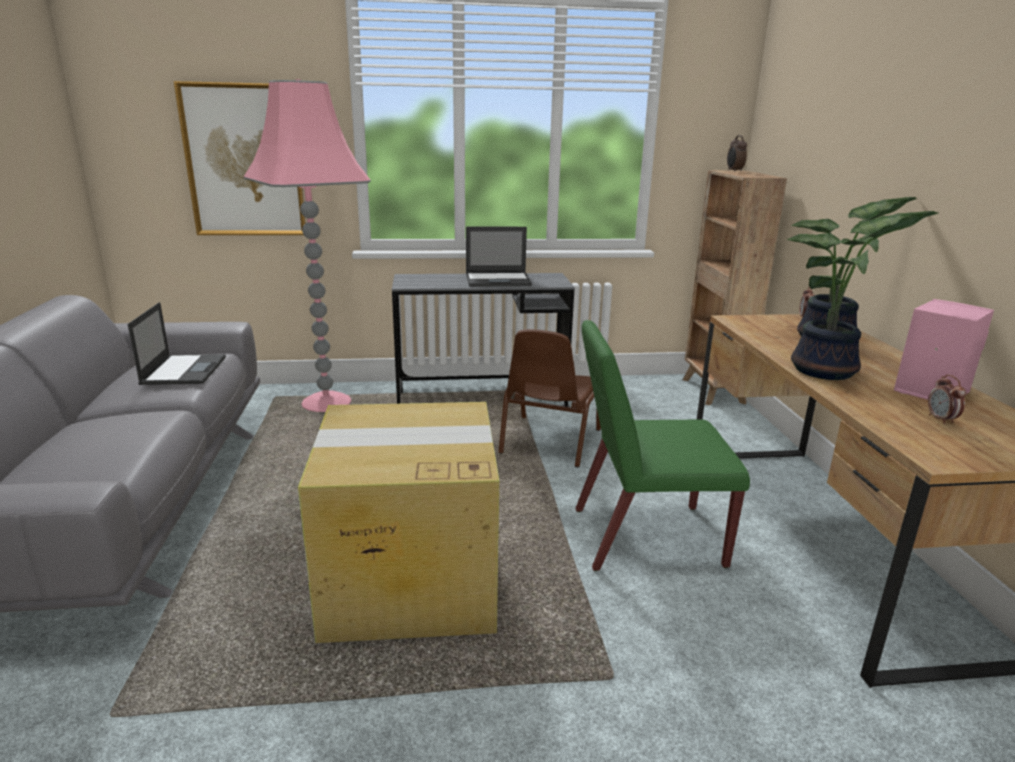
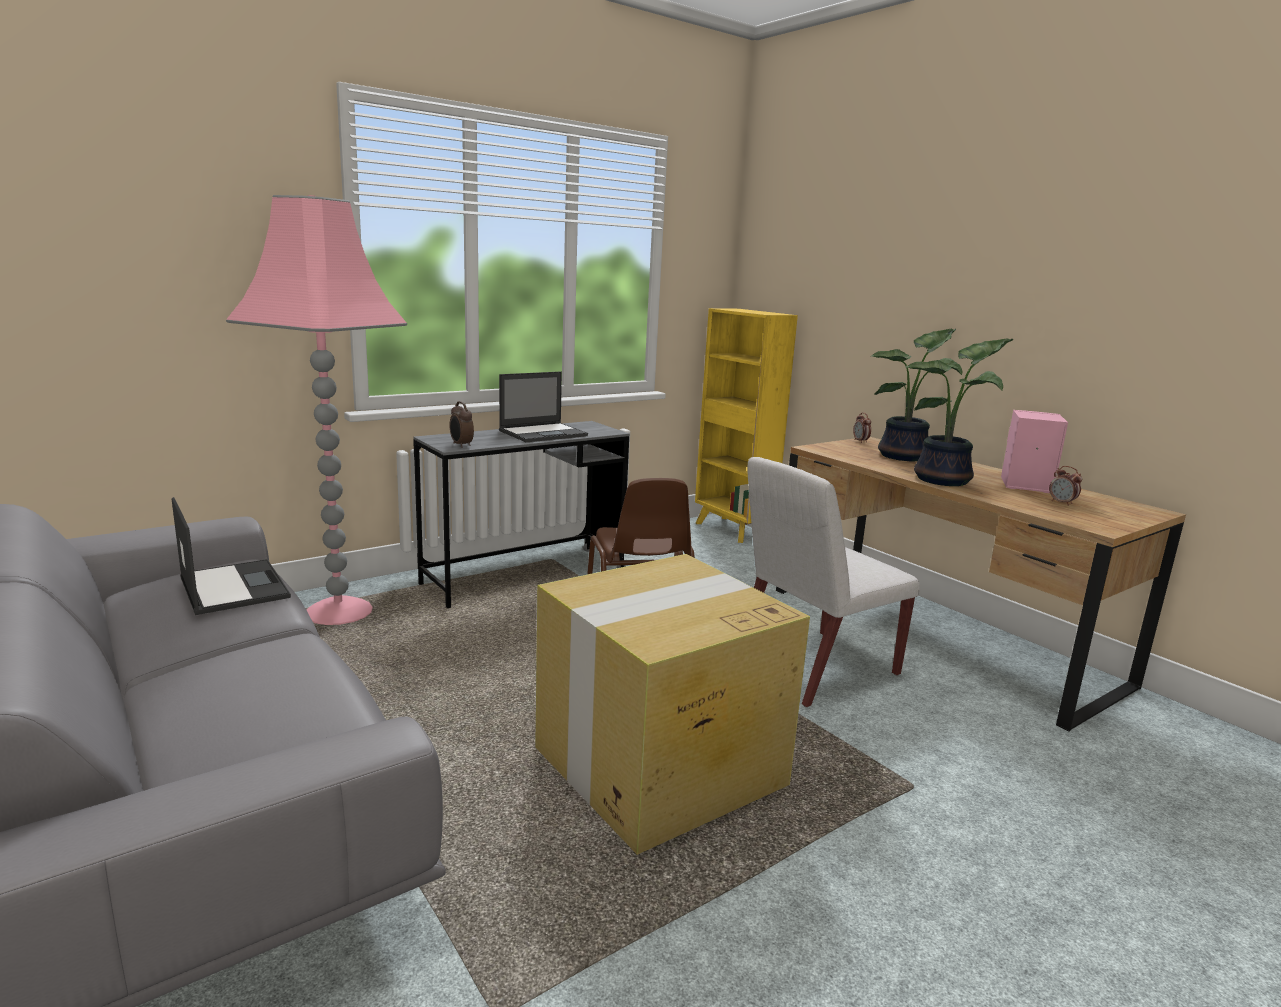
camera: 30 degrees left, 5 degrees down
picture [174,81,306,235] -> none
green chair [576,320,750,571] -> white chair [748,457,920,708]
brown bookcase [683,170,787,405] -> yellow bookcase [695,308,798,543]
alarm clock [727,135,747,172] -> alarm clock moved to [449,401,474,448]

